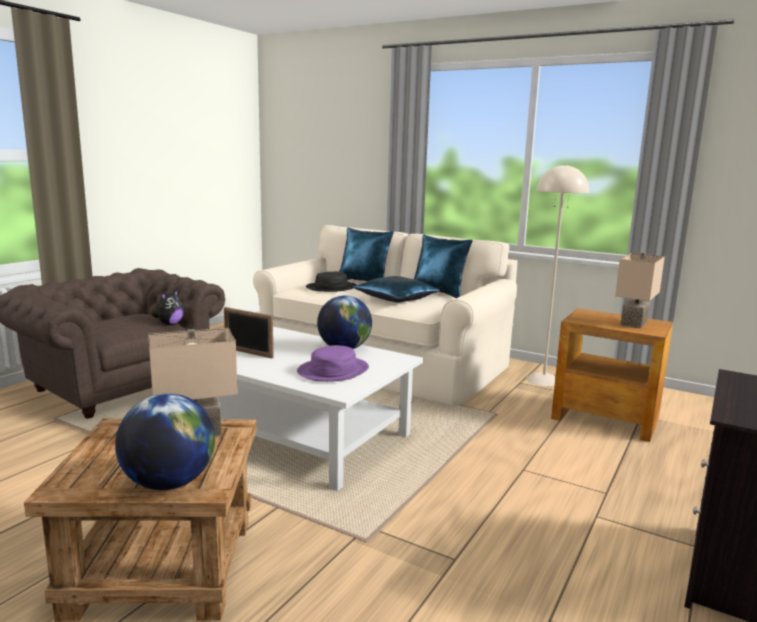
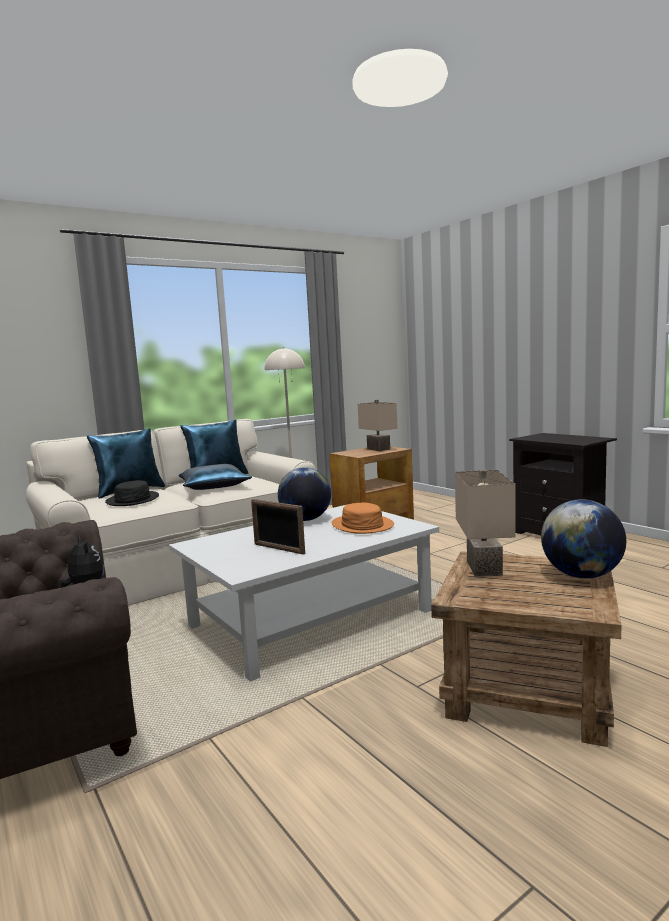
camera: 65 degrees left, 5 degrees down
picture frame [224,307,273,358] -> picture frame turned 75 degrees clockwise [251,499,305,555]
purple hat [297,345,369,382] -> orange hat [332,503,394,534]

